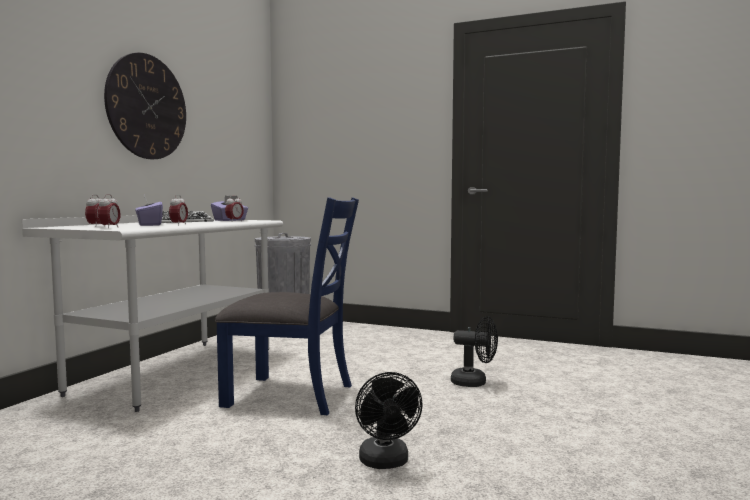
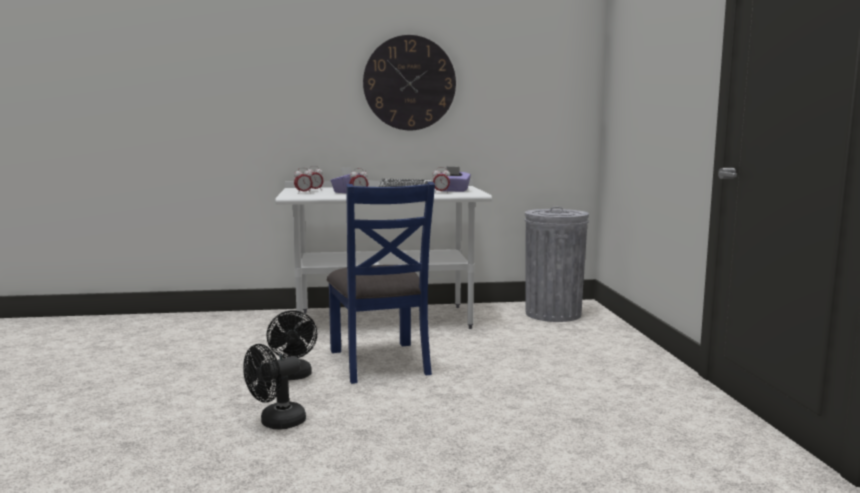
camera: 60 degrees right, 5 degrees up
black fan [451,316,498,387] -> black fan moved to [266,310,317,380]

